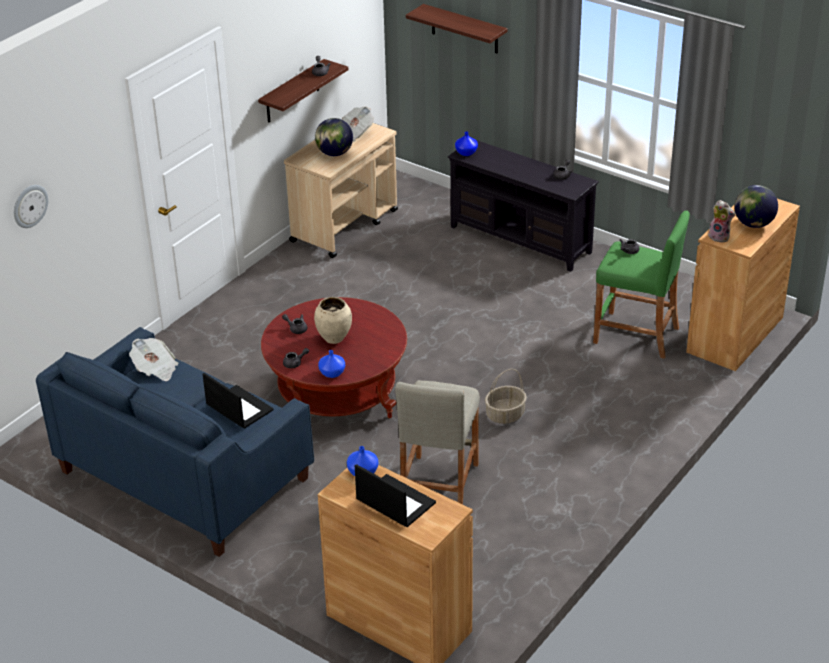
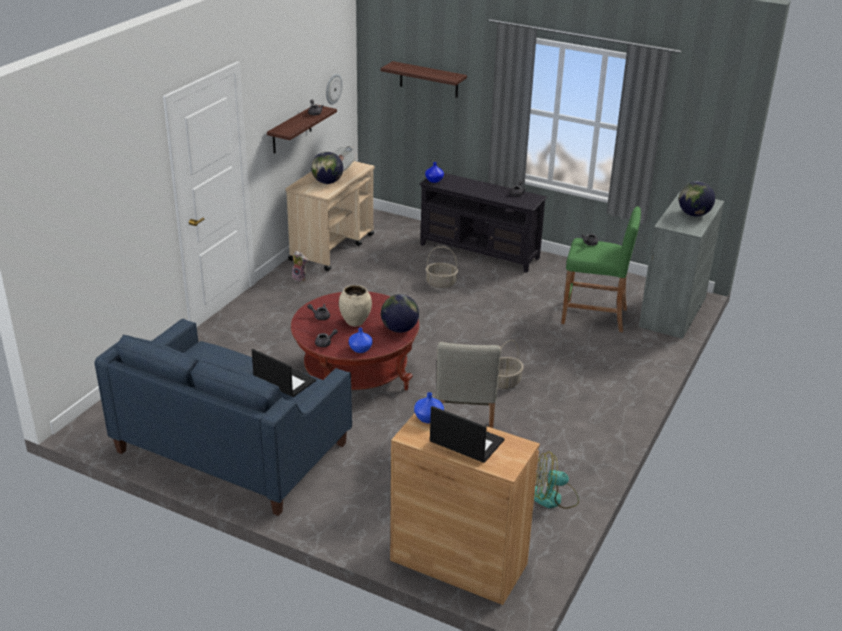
camera: 10 degrees left, 5 degrees down
wall clock [14,185,48,228] -> wall clock moved to [326,74,343,105]
newspaper [129,338,178,381] -> none
brown cabinet [686,199,800,371] -> grey cabinet [639,192,724,339]
plush toy [708,200,736,243] -> plush toy moved to [292,251,308,283]
none -> globe [381,294,419,333]
none -> basket [425,246,458,288]
none -> fan [534,451,579,509]

